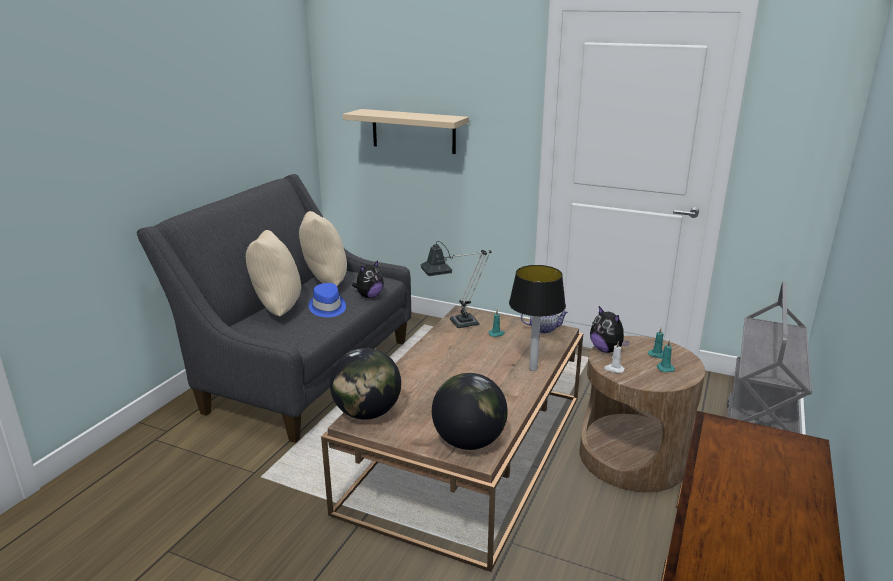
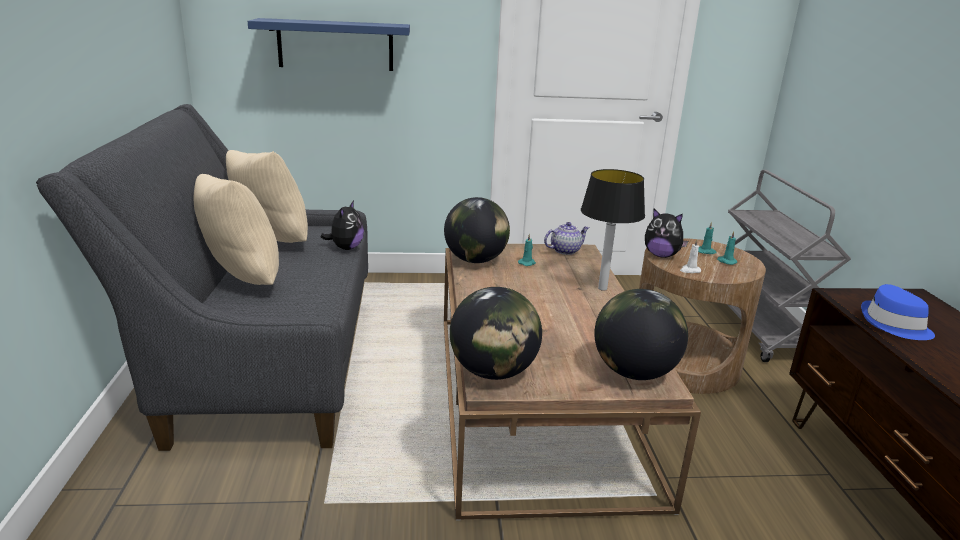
camera: 30 degrees left, 0 degrees up
blue hat [308,283,346,317] -> blue hat moved to [861,284,935,340]
beige shelf [343,109,469,154] -> blue shelf [248,18,410,71]
table lamp [421,241,492,328] -> globe [444,197,510,263]

